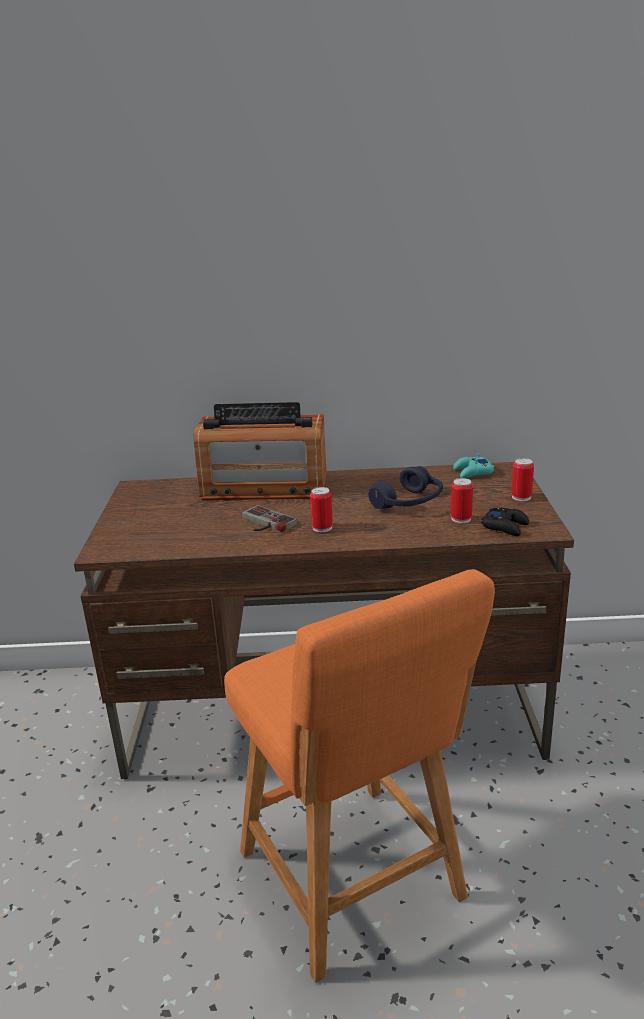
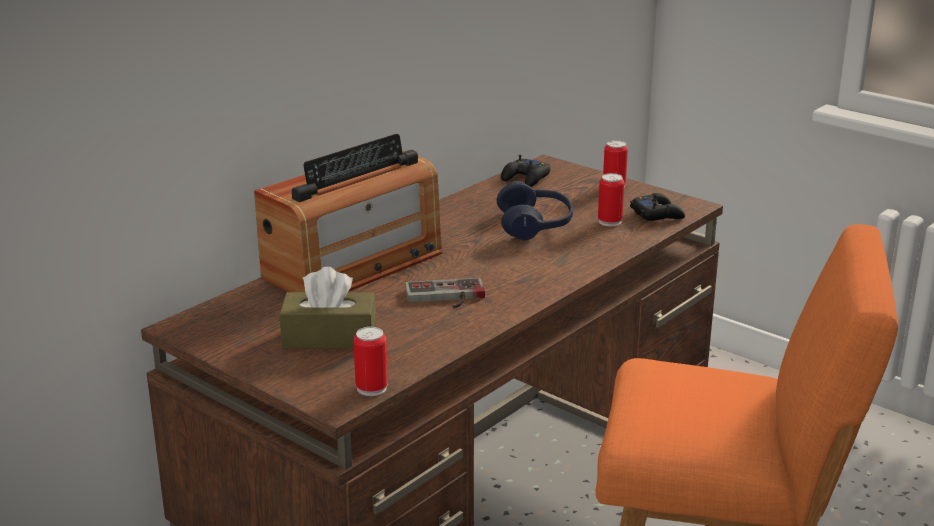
camera: 50 degrees left, 0 degrees up
can [310,487,333,532] -> can moved to [354,327,388,396]
turquoise game controller [453,453,494,478] -> black game controller [501,155,550,187]
none -> brown tissue box [279,267,376,349]

